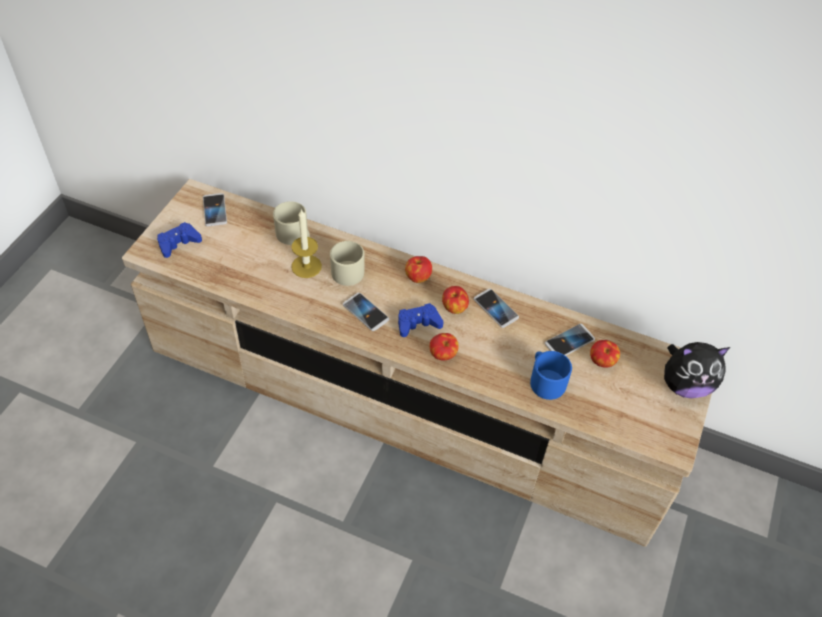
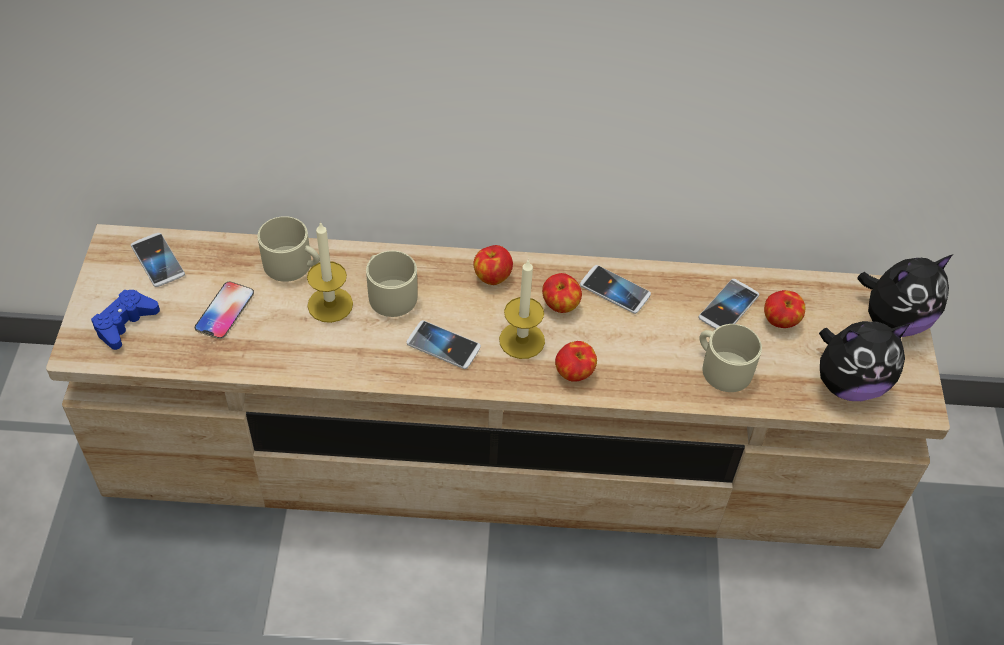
camera: 20 degrees left, 0 degrees up
blue game controller [398,303,443,337] -> candle [499,259,545,359]
blue mug [530,351,572,400] -> beige mug [699,324,762,392]
none -> phone [195,282,254,339]
none -> plush toy [819,321,910,401]

